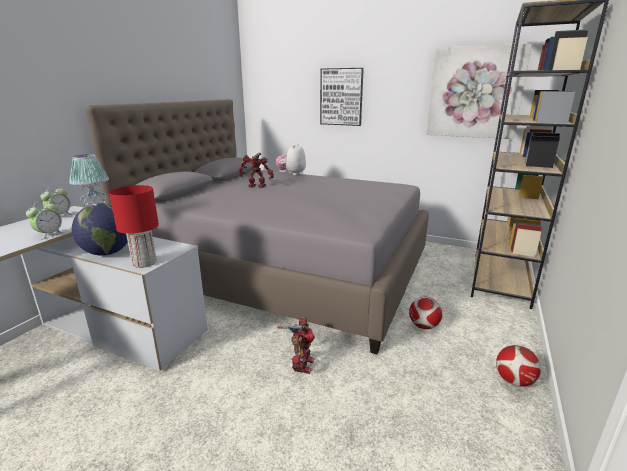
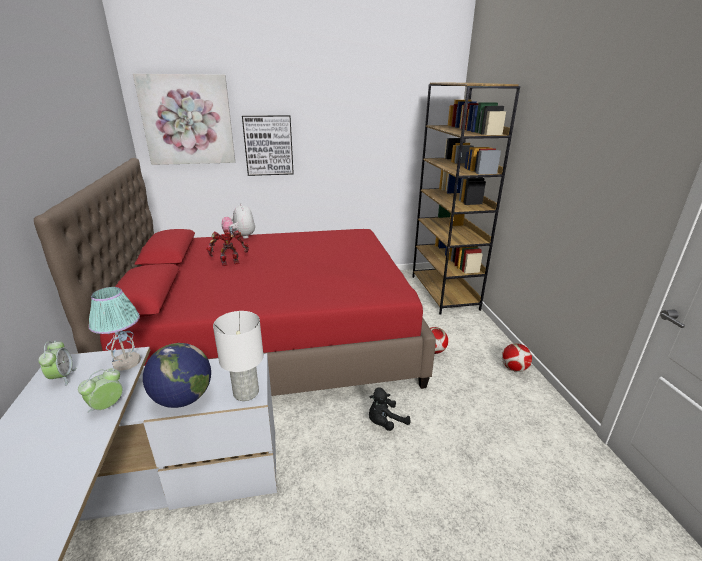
camera: 35 degrees left, 5 degrees up
alarm clock [26,201,65,240] -> alarm clock turned 135 degrees counterclockwise [78,369,123,413]
grey bed [86,99,429,354] -> red bed [34,158,436,396]
red table lamp [109,185,159,268] -> white table lamp [213,311,264,401]
toy robot [278,317,315,374] -> black plush toy [369,387,411,431]
picture [427,44,532,139] -> picture moved to [133,74,235,165]

